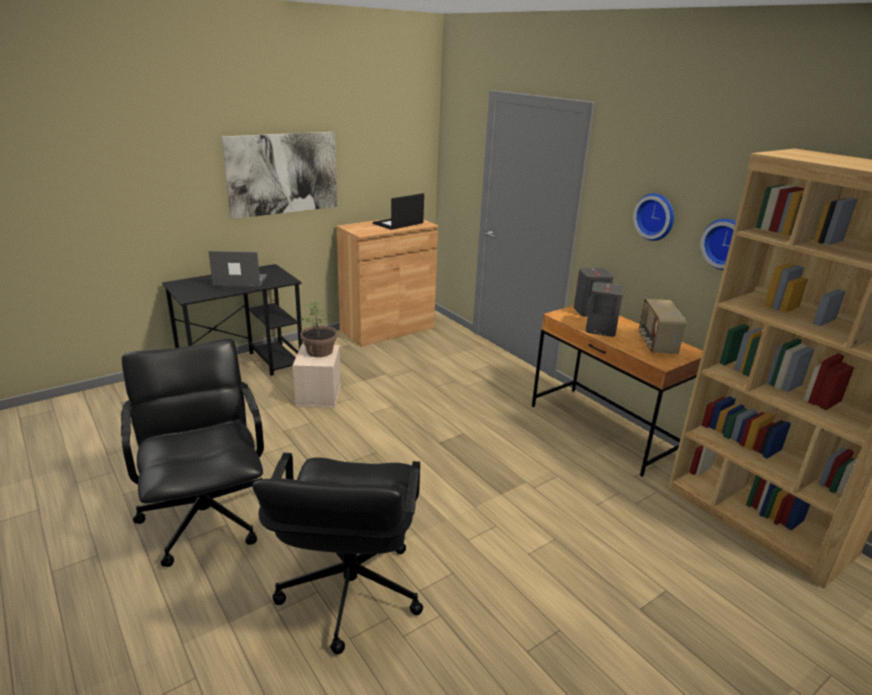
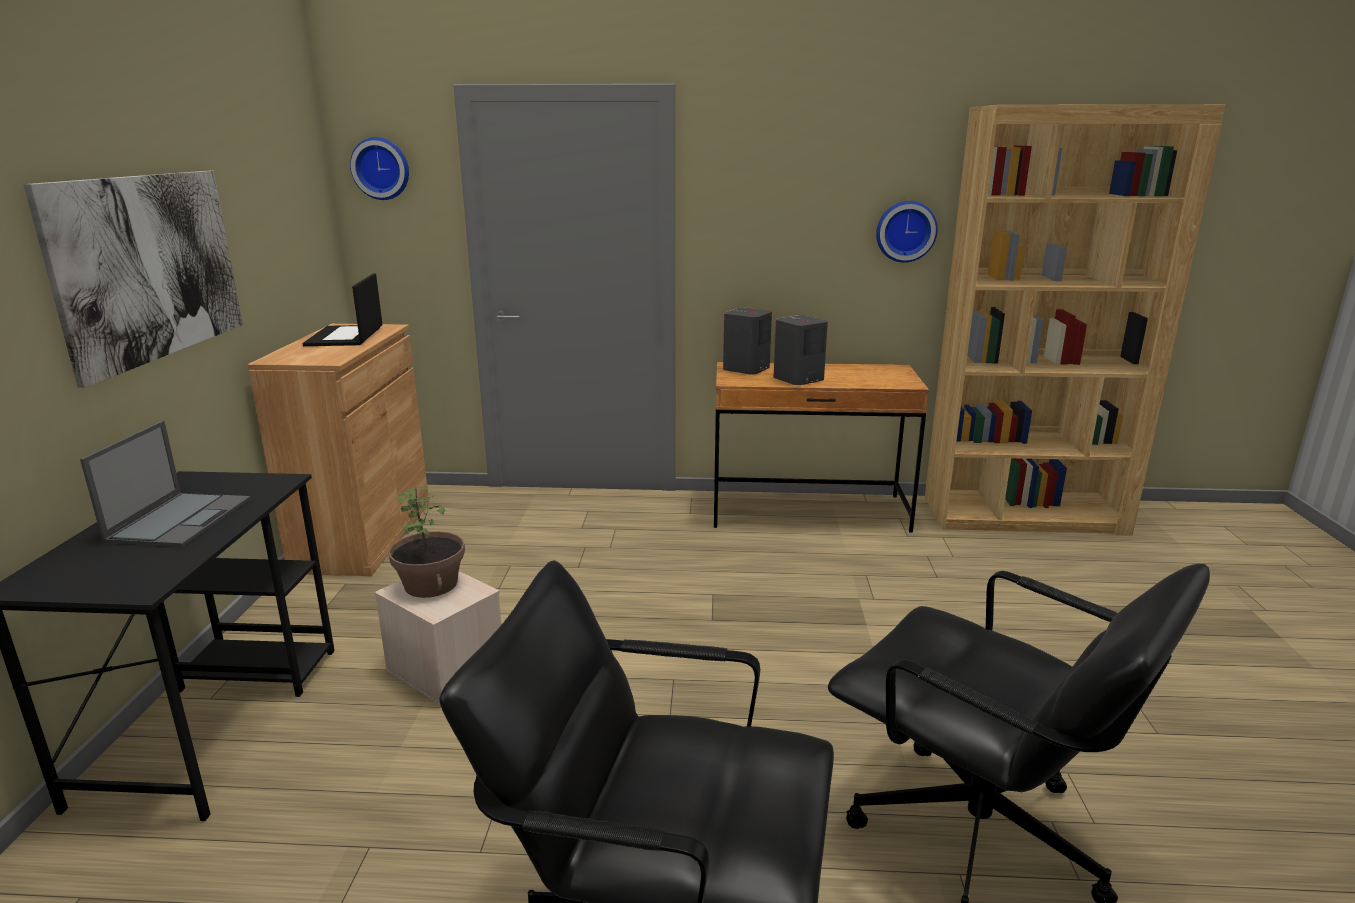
camera: 50 degrees left, 5 degrees down
laptop [208,251,267,287] -> laptop turned 150 degrees clockwise [80,421,251,547]
wall clock [633,193,674,241] -> wall clock moved to [350,137,409,200]
radio [639,299,686,354] -> none

